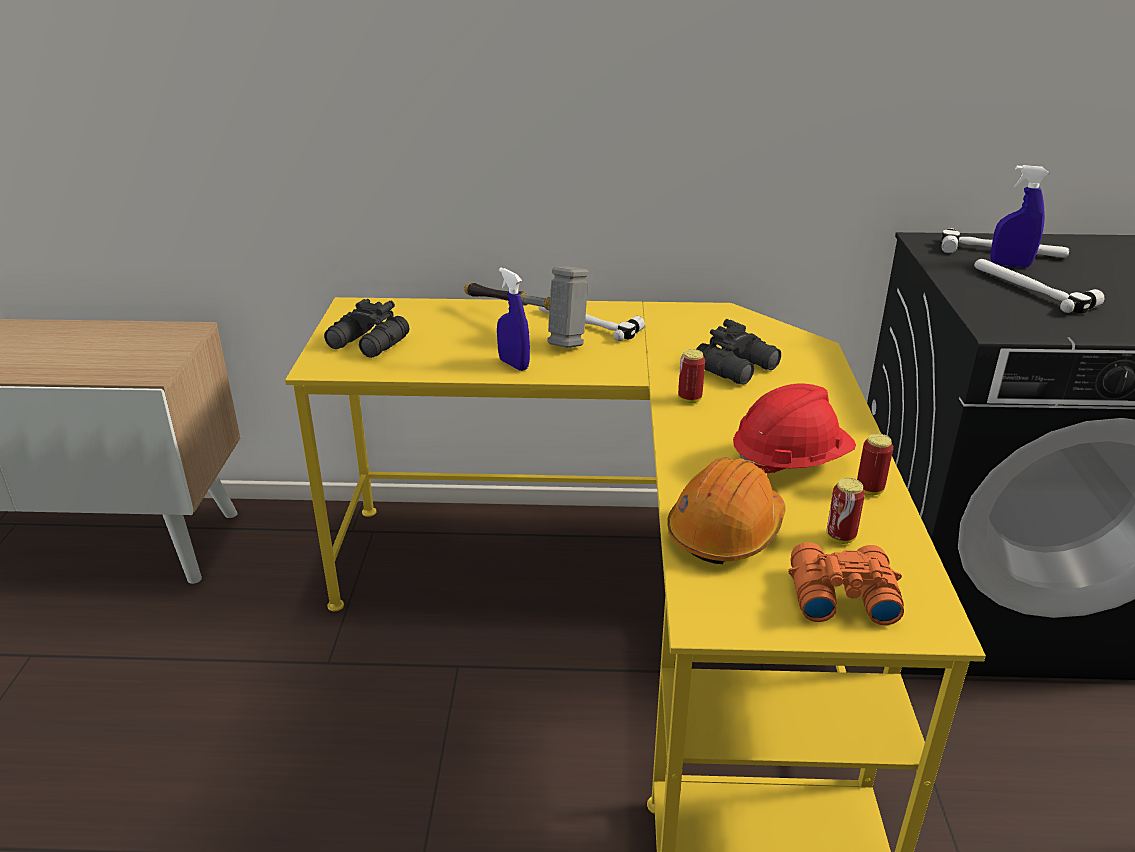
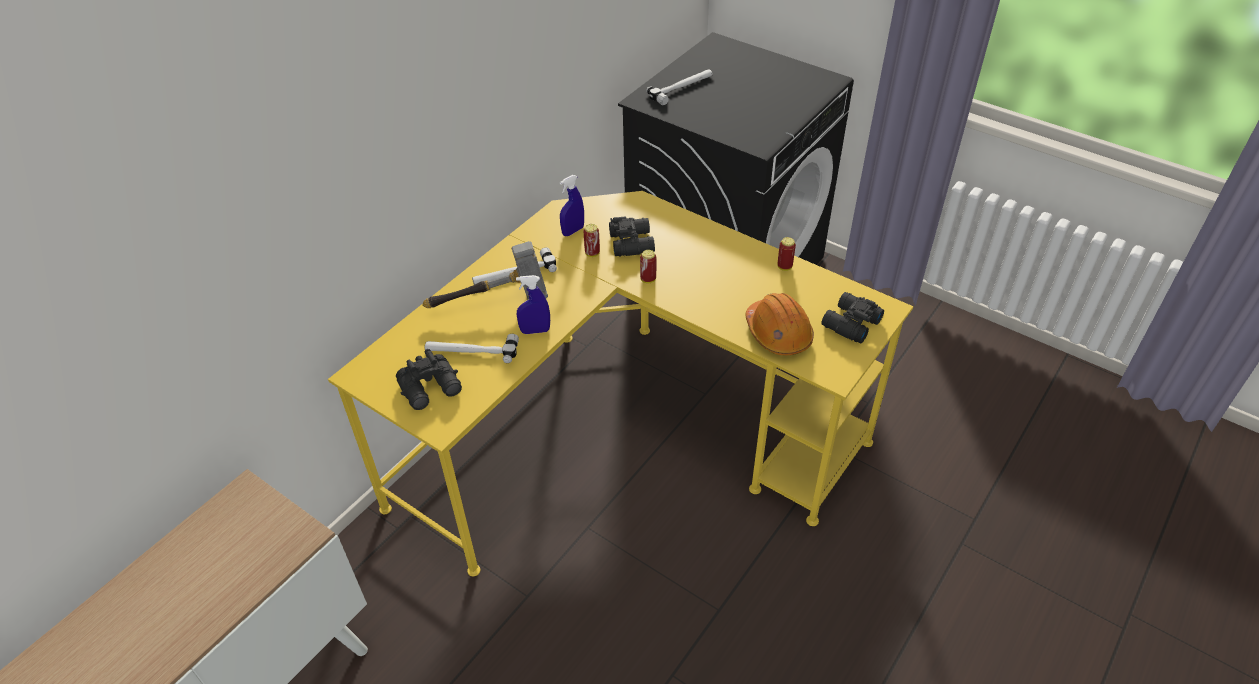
camera: 55 degrees left, 15 degrees up
red hard hat [733,384,856,473] -> none
orange binoculars [788,542,904,625] -> black binoculars [822,292,884,343]
can [827,478,865,544] -> can moved to [584,224,600,257]
hammer [974,259,1105,314] -> hammer moved to [425,334,519,363]
blue spray bottle [990,165,1049,267] -> blue spray bottle moved to [560,175,584,236]

